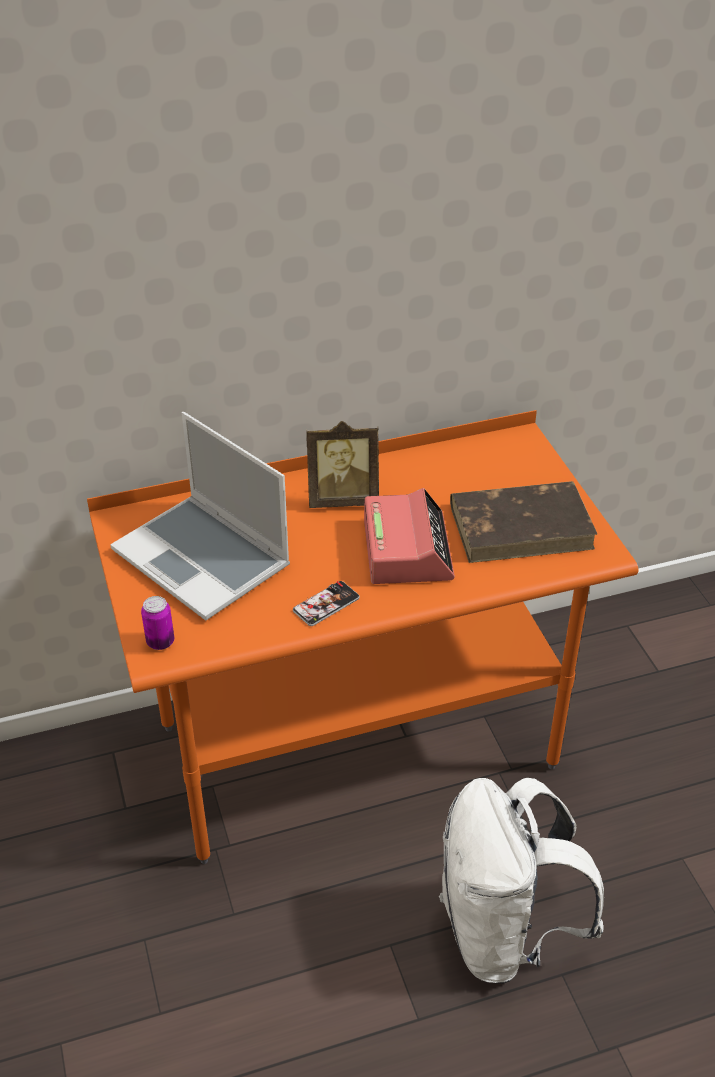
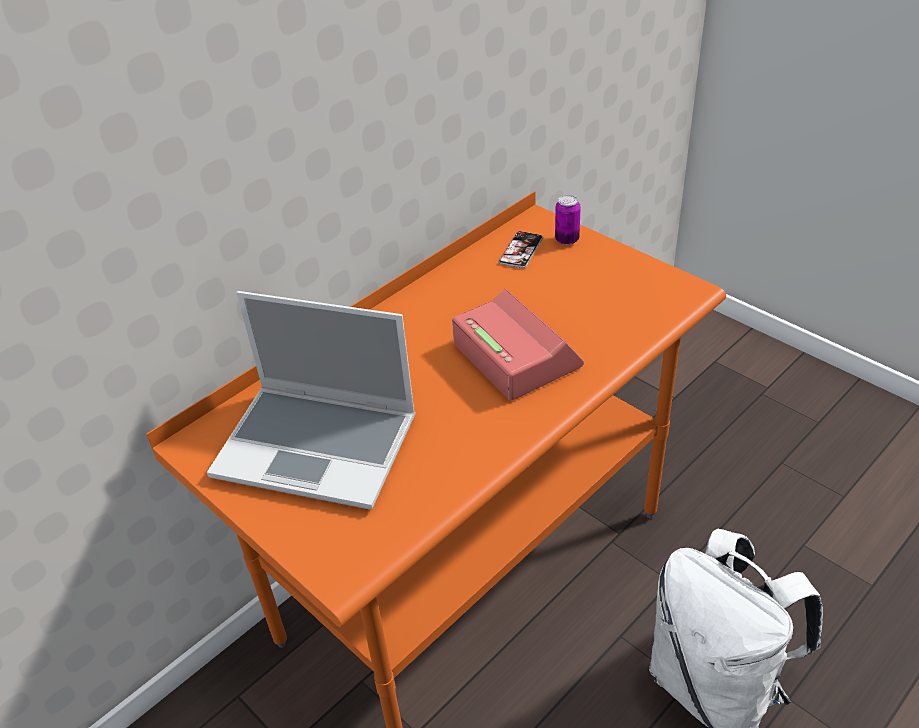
camera: 25 degrees left, 0 degrees up
can [141,596,174,650] -> can moved to [555,195,581,245]
phone [293,581,360,626] -> phone moved to [499,231,543,268]
picture frame [306,421,379,508] -> none
brown book [450,481,598,563] -> none

